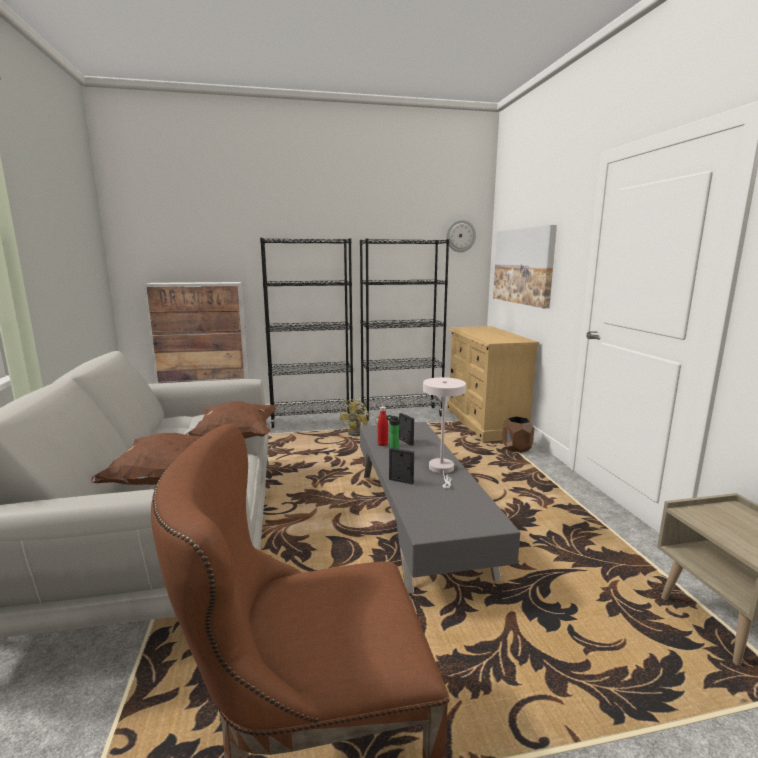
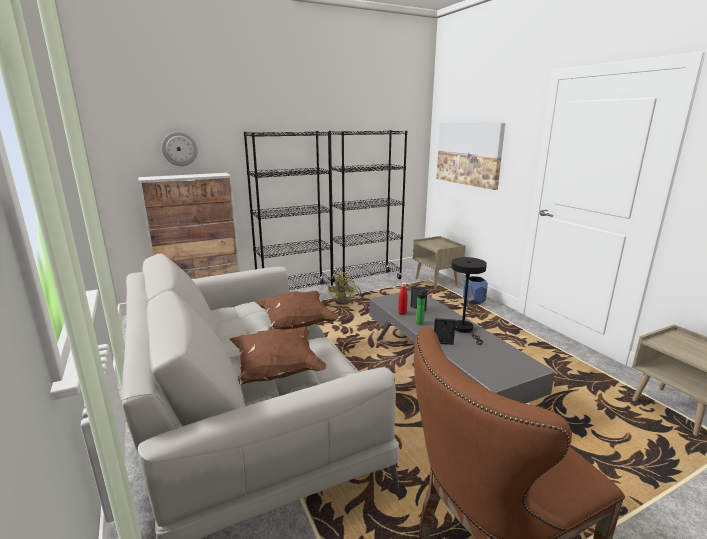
camera: 15 degrees left, 5 degrees up
white table lamp [423,377,466,488] -> black table lamp [451,257,487,345]
wall clock [446,219,476,252] -> wall clock moved to [162,131,198,166]
beige dresser [447,326,539,442] -> beige nightstand [413,236,466,289]
brown planter [502,416,534,453] -> blue planter [463,276,488,305]

